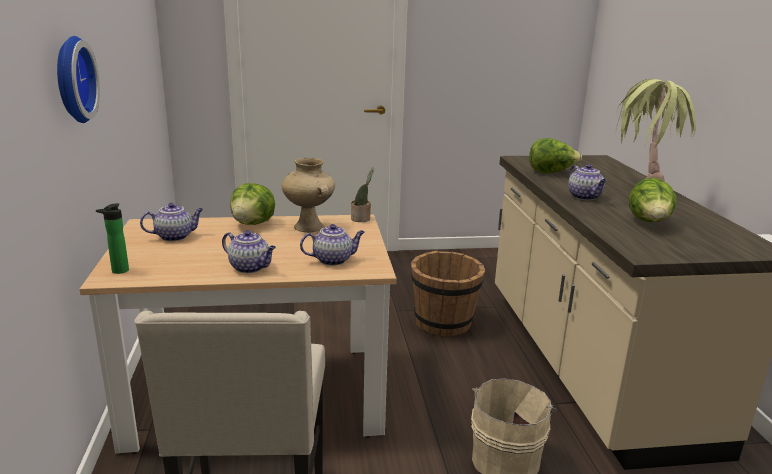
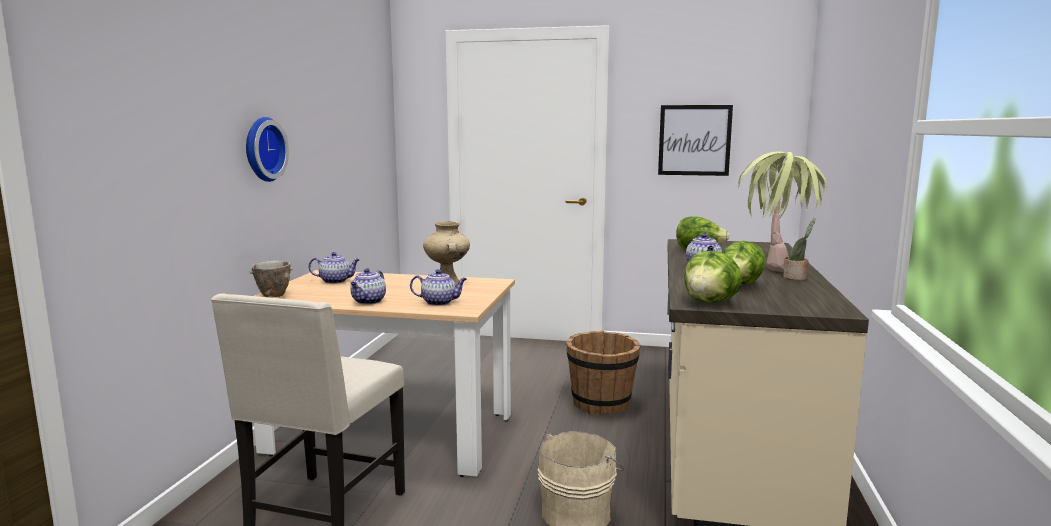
camera: 20 degrees right, 10 degrees down
bottle [96,203,129,274] -> bowl [250,261,293,297]
teapot [222,230,276,273] -> teapot turned 60 degrees clockwise [350,268,386,304]
lettuce [230,183,275,225] -> lettuce moved to [684,251,742,302]
potted plant [351,167,374,222] -> potted plant moved to [783,218,816,280]
none -> picture [658,105,733,176]

